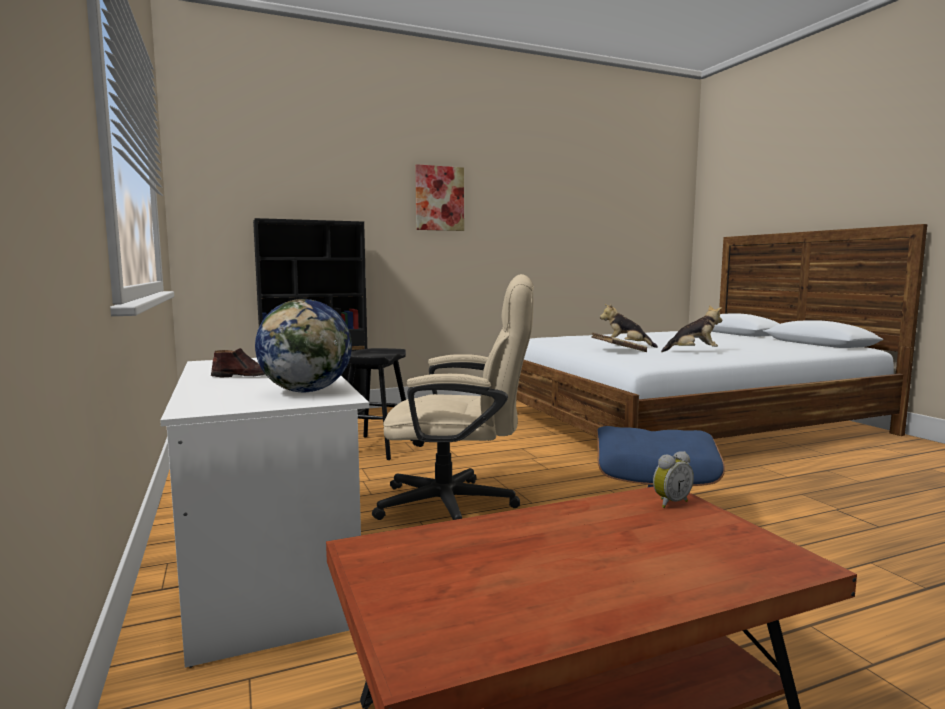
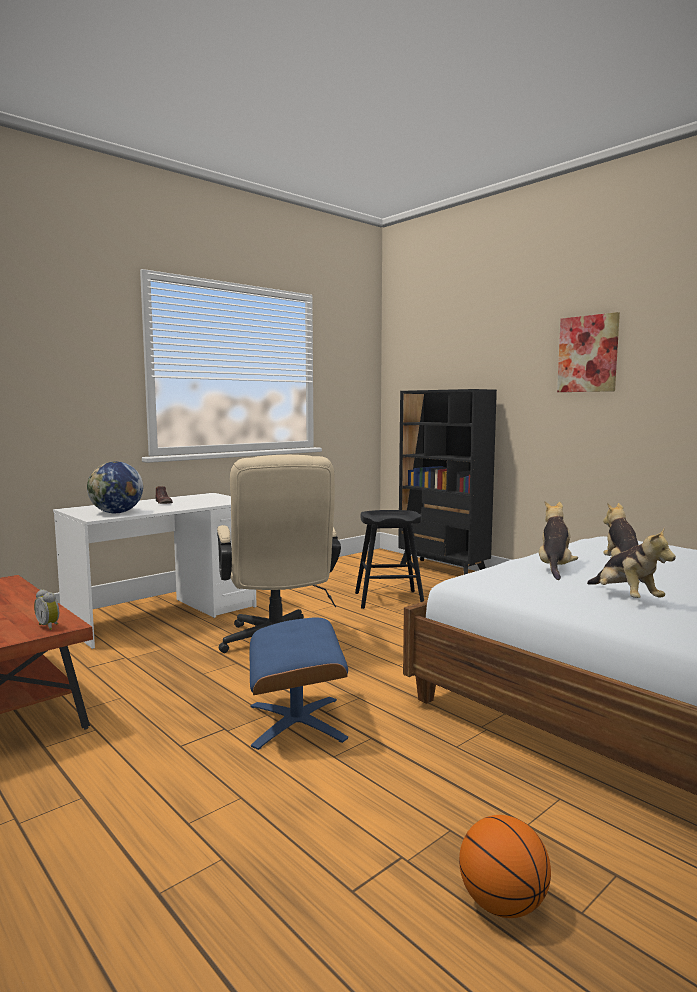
camera: 70 degrees right, 0 degrees up
beige book [591,332,647,352] -> plush toy [539,501,578,580]
none -> basketball [459,815,551,918]

